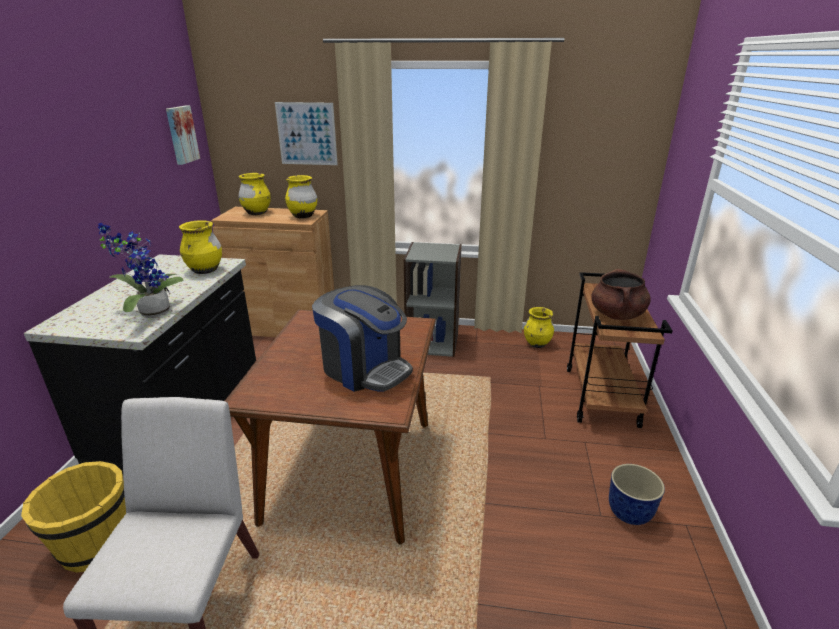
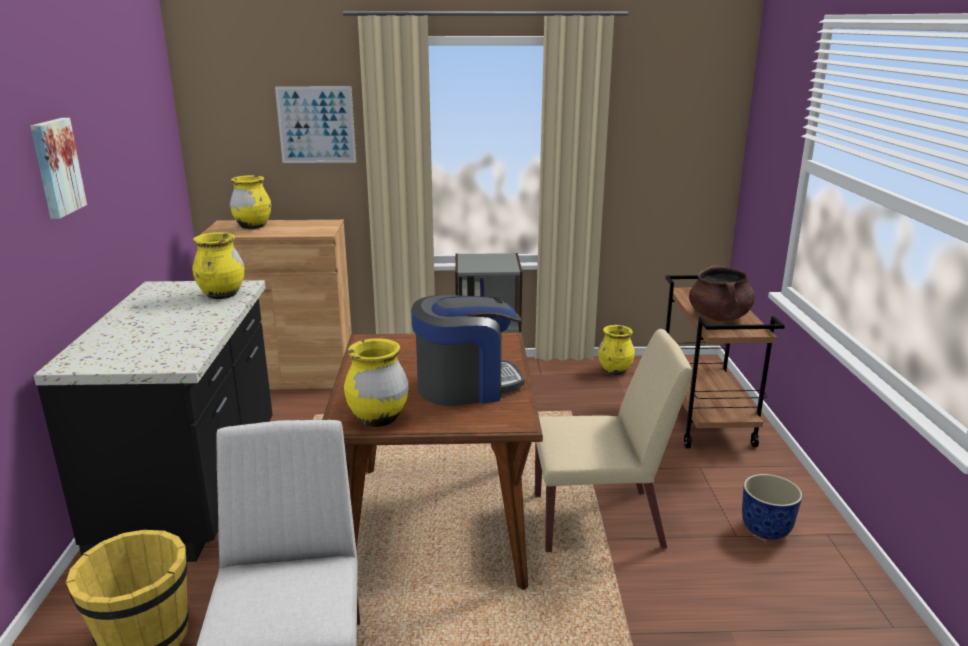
camera: 10 degrees left, 5 degrees down
potted plant [98,223,183,318] -> none
picture [166,106,200,165] -> picture moved to [30,118,87,219]
yellow vase [285,175,317,219] -> yellow vase moved to [344,338,409,427]
coffee machine [312,285,413,392] -> coffee machine turned 45 degrees counterclockwise [411,295,524,406]
none -> beige chair [535,329,692,552]

